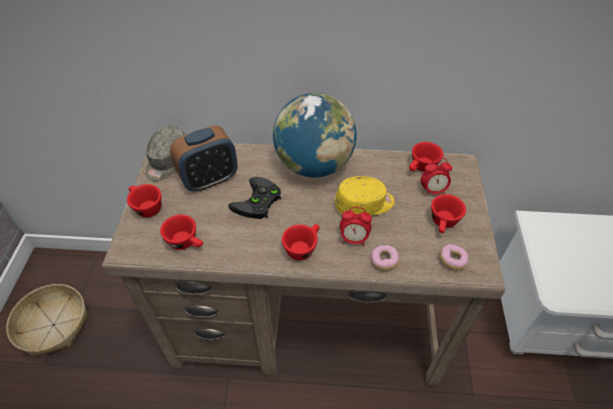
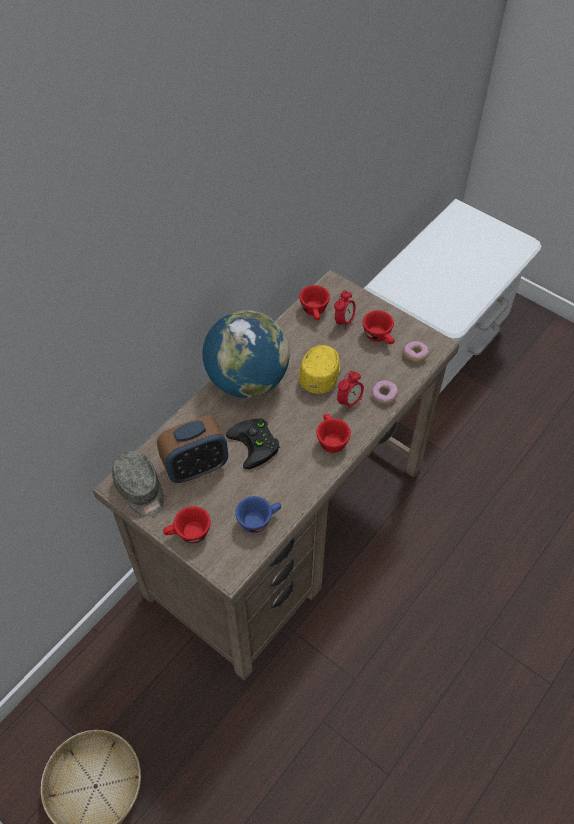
camera: 55 degrees left, 5 degrees up
red cup [160,215,203,250] -> blue cup [235,496,281,533]
alarm clock [170,125,238,192] -> alarm clock turned 60 degrees clockwise [157,416,228,483]

